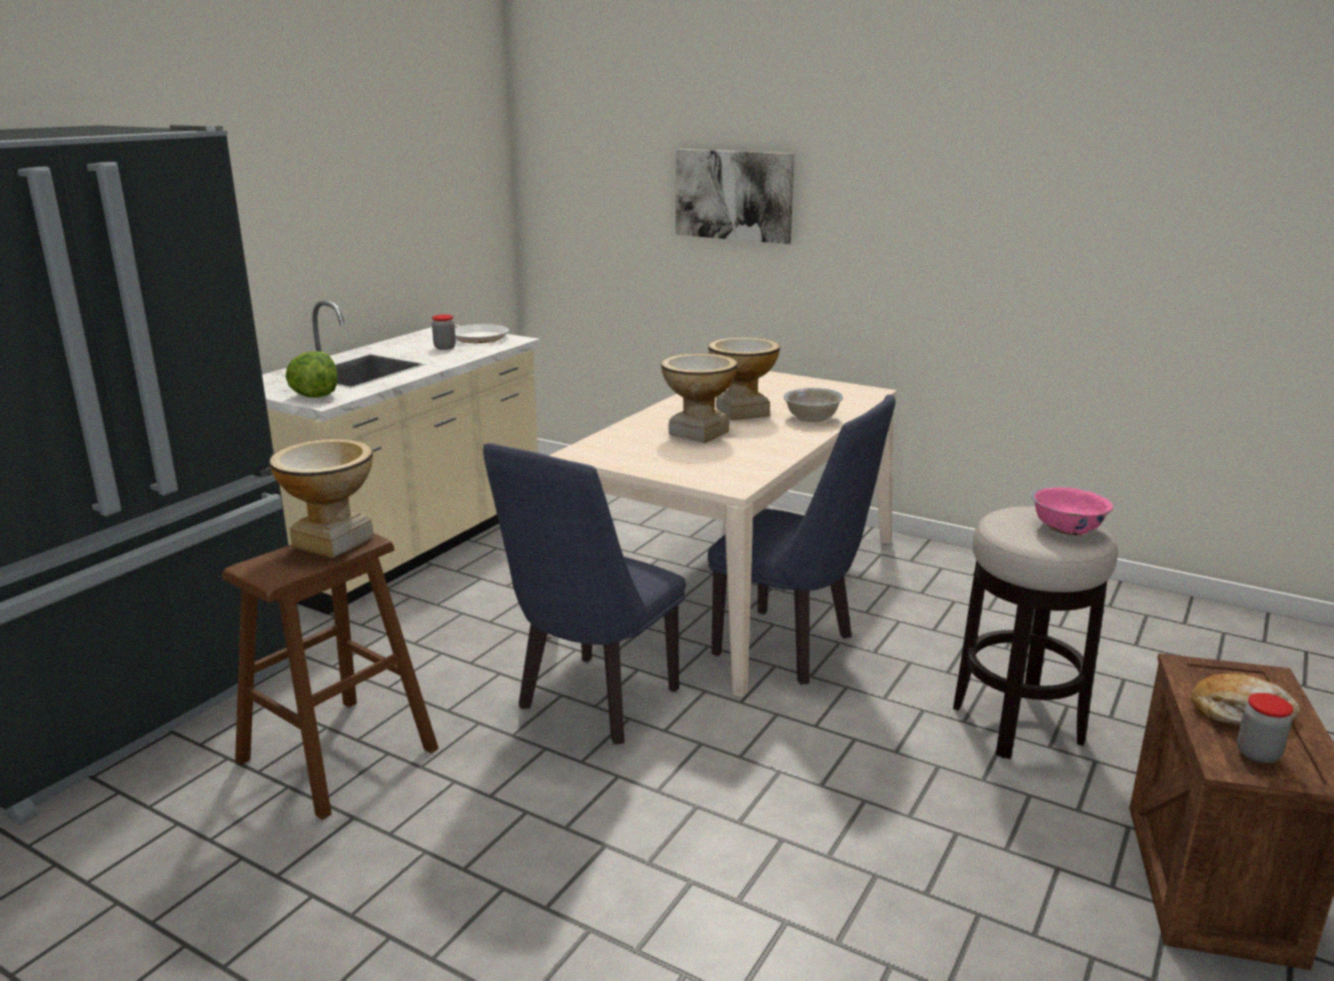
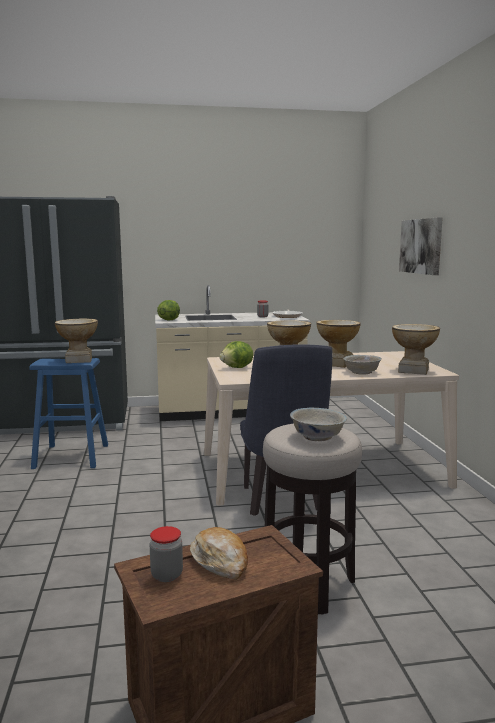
camera: 50 degrees right, 10 degrees down
brown stool [222,534,438,820] -> blue stool [29,358,108,469]
blue chair [483,443,686,744] -> none
pink bowl [1031,487,1113,536] -> white bowl [290,407,347,441]
none -> lettuce [219,341,253,368]
none -> vase [392,324,440,375]

